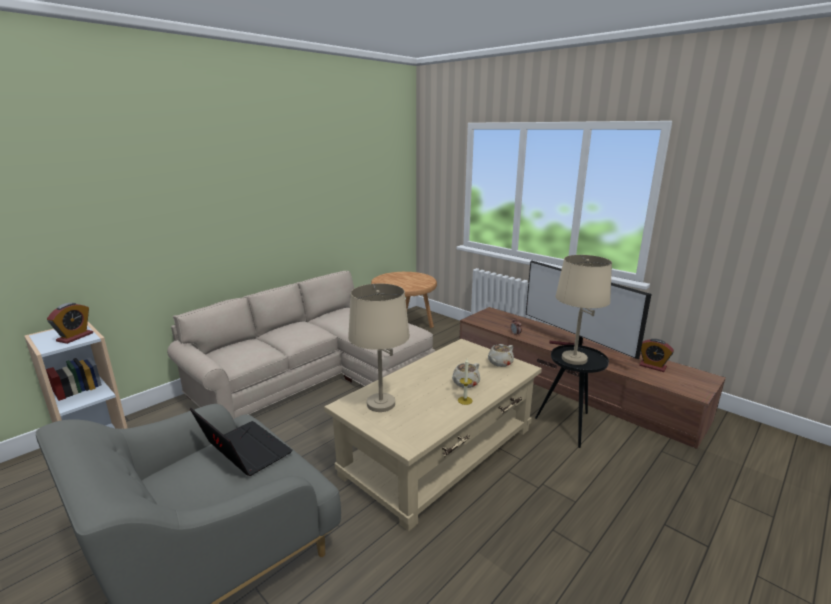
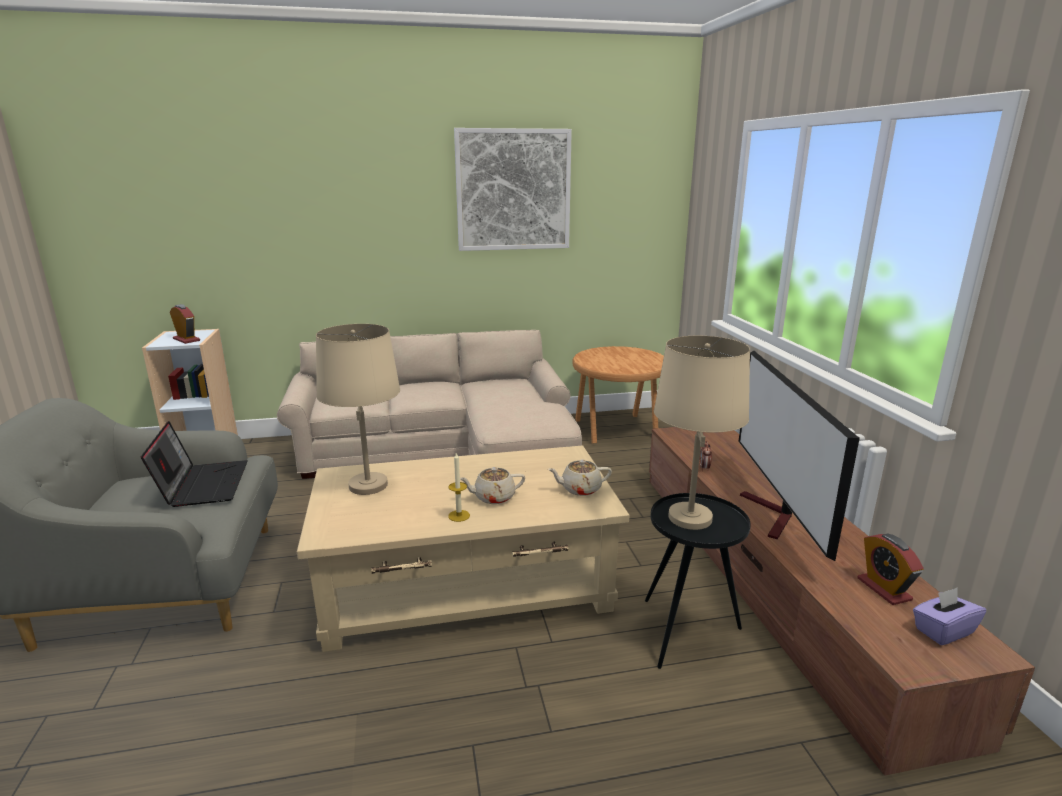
camera: 35 degrees right, 0 degrees up
alarm clock [47,303,93,344] -> alarm clock turned 105 degrees counterclockwise [170,304,200,344]
none -> picture [454,128,572,251]
none -> purple tissue box [913,588,986,645]

